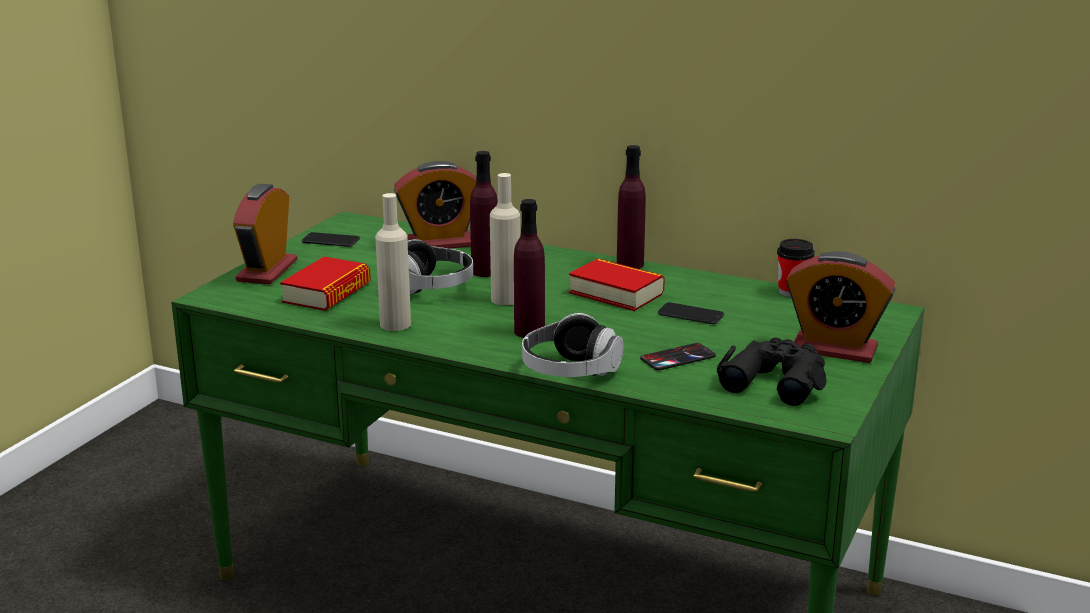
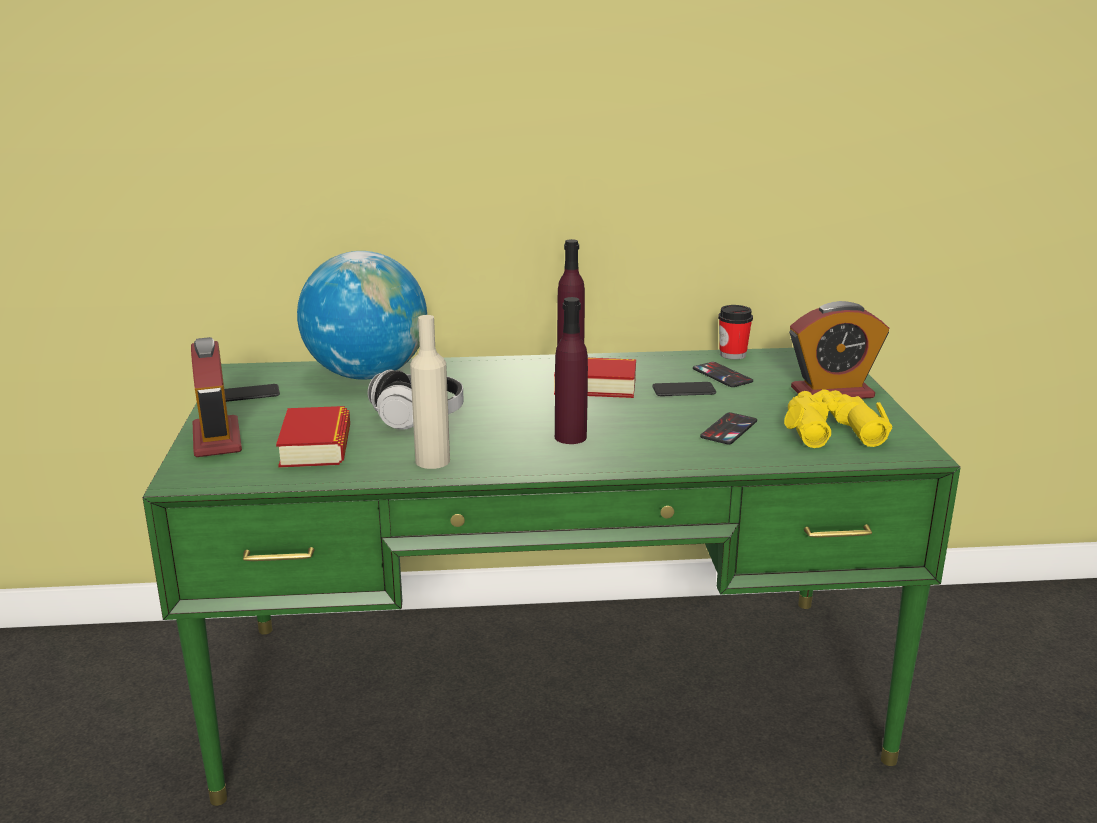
camera: 30 degrees left, 0 degrees up
alarm clock [394,161,476,249] -> globe [297,251,427,380]
purple bottle [470,151,498,277] -> none
beige bottle [490,173,520,305] -> none
headphones [522,313,624,377] -> none
black binoculars [716,337,826,406] -> yellow binoculars [784,389,893,448]
none -> phone [693,362,753,387]

